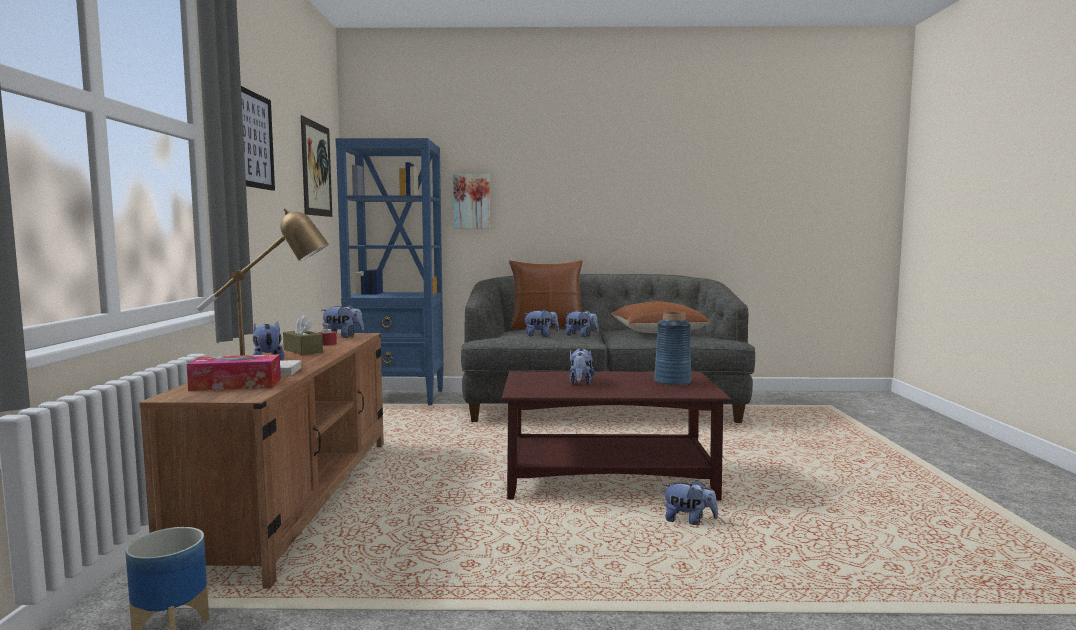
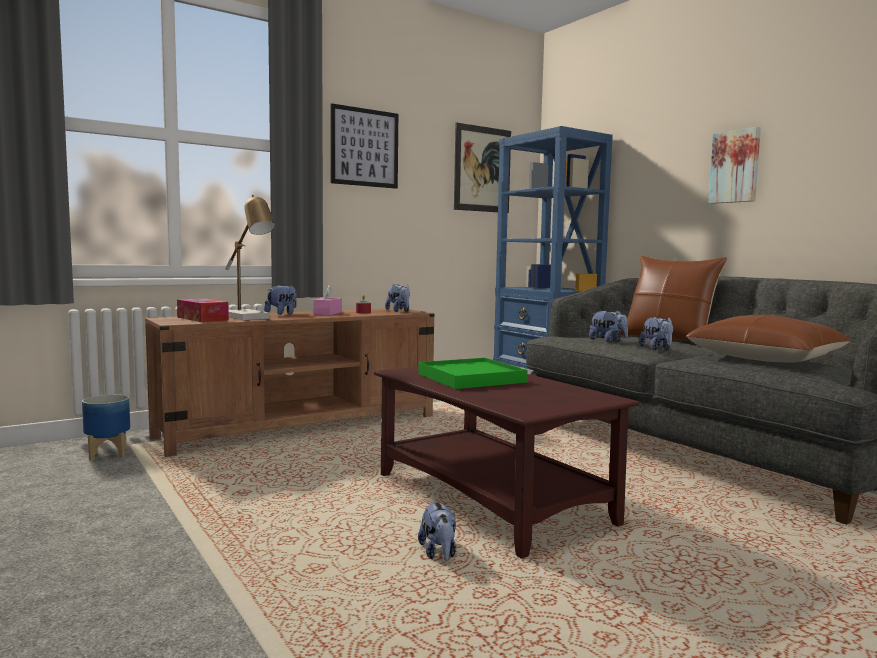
camera: 55 degrees right, 0 degrees up
brown tissue box [283,315,323,355] -> pink tissue box [313,285,342,315]
picture [453,174,490,229] -> picture moved to [708,127,761,204]
plush toy [569,348,594,385] -> green tray [418,358,528,389]
blue vase [654,312,691,386] -> none

